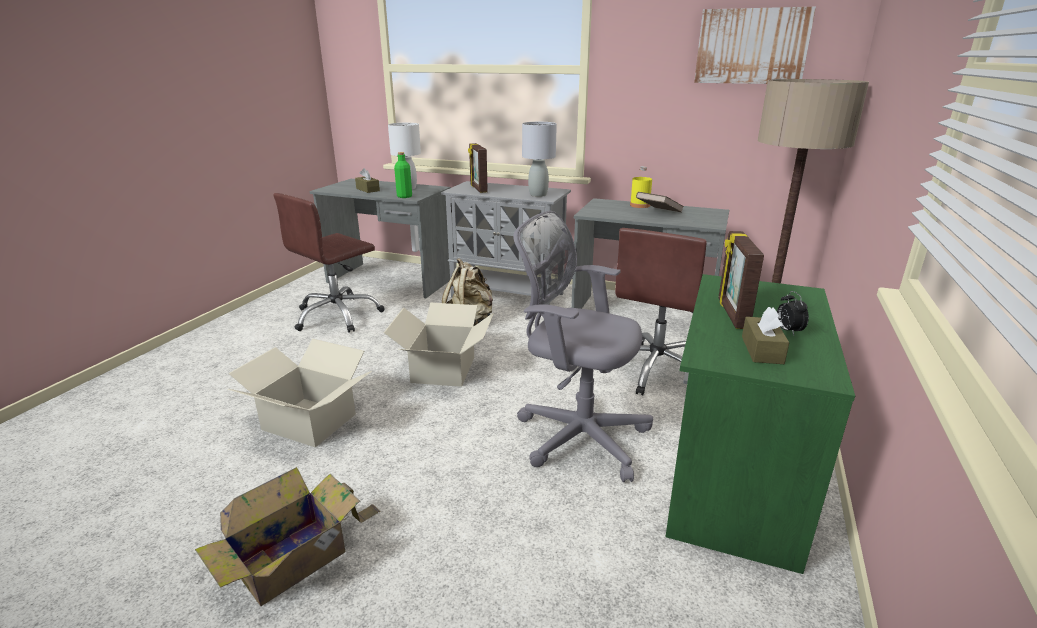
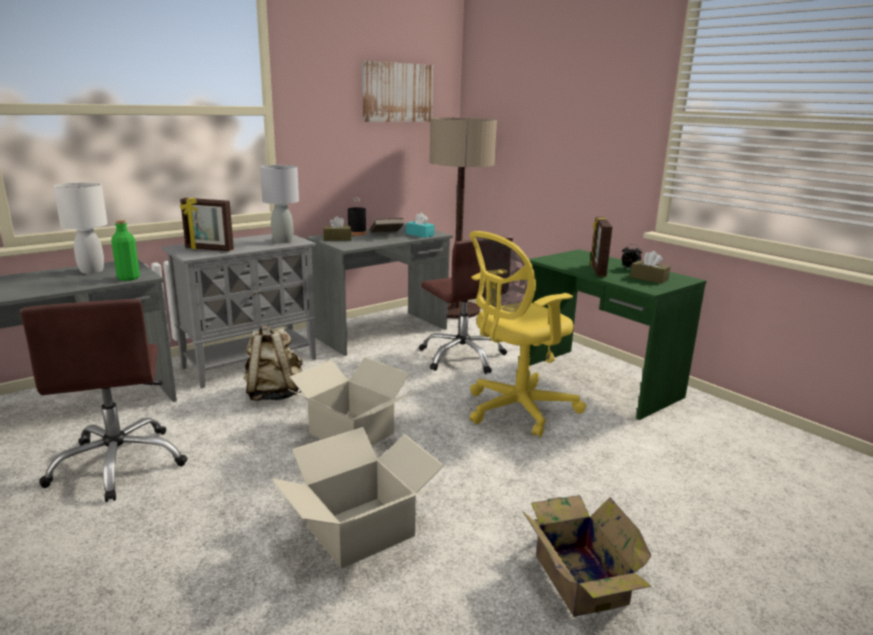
camera: 60 degrees left, 5 degrees down
brown tissue box [355,168,380,193] -> brown tissue box moved to [323,216,352,241]
grey office chair [513,211,653,482] -> yellow office chair [469,231,587,437]
yellow bottle [630,166,652,208] -> black bottle [348,198,366,236]
picture frame [718,231,764,329] -> picture frame turned 60 degrees clockwise [591,217,612,277]
none -> turquoise tissue box [406,213,435,238]

